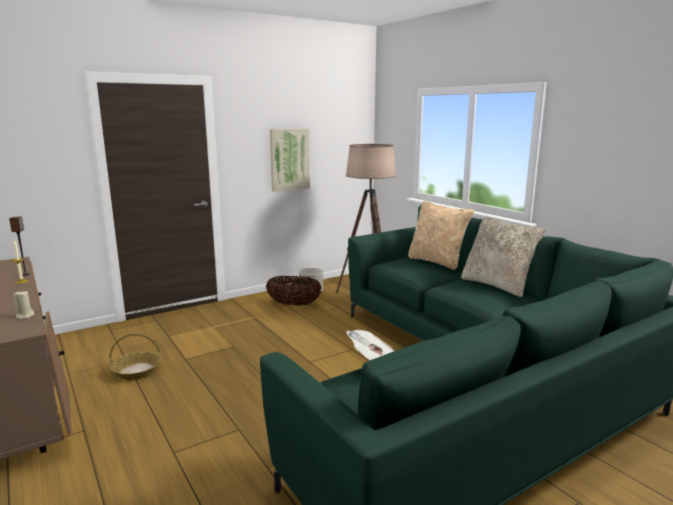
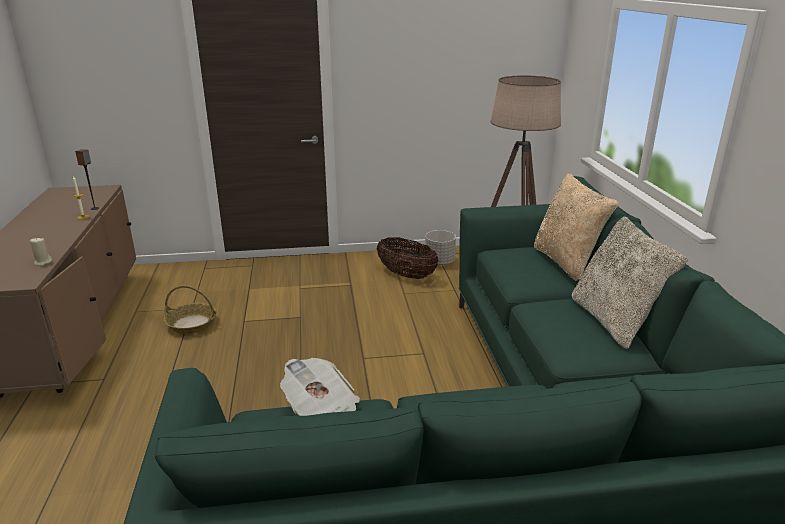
camera: 25 degrees right, 10 degrees up
picture [270,128,310,192] -> none

